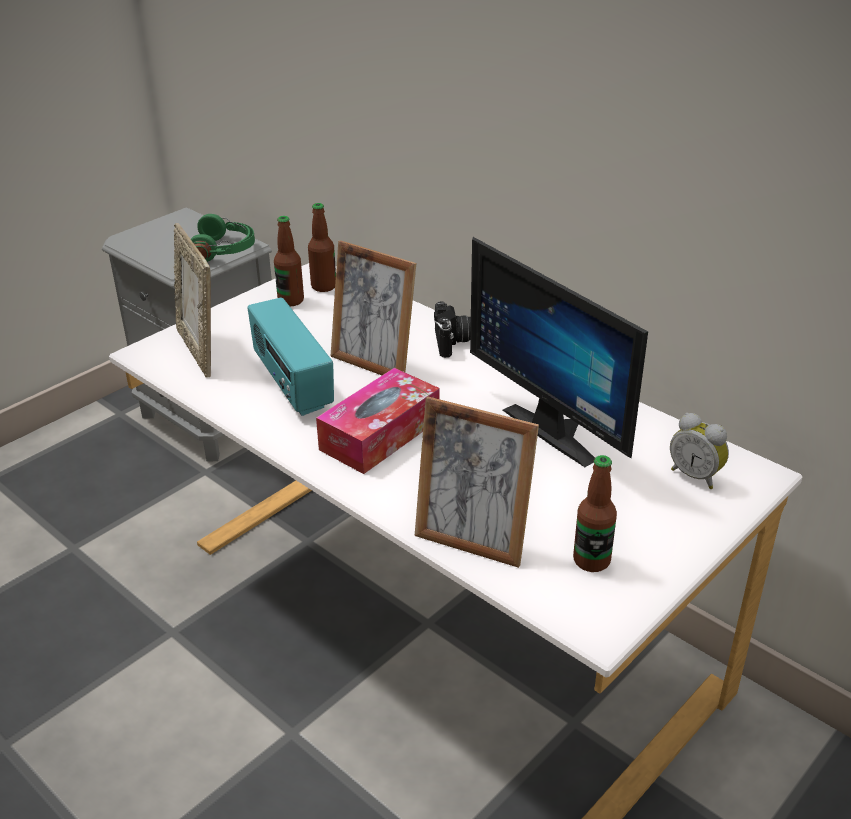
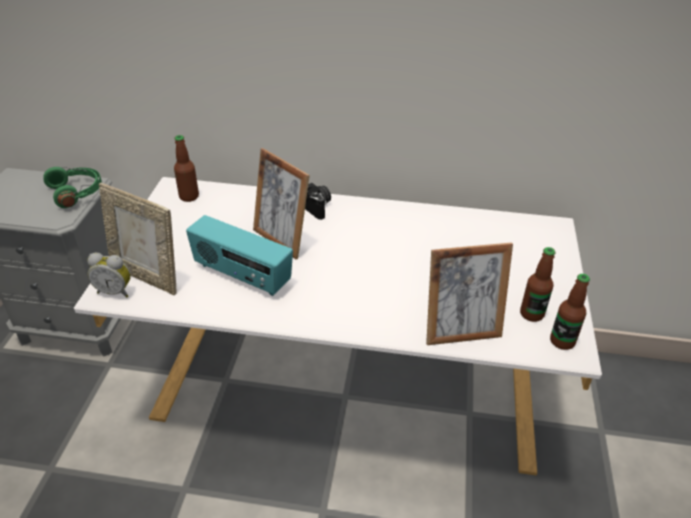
camera: 35 degrees left, 5 degrees up
bottle [274,216,304,306] -> bottle moved to [550,274,590,350]
tissue box [316,368,439,474] -> none
picture frame [331,240,416,375] -> picture frame turned 45 degrees clockwise [253,148,310,259]
monitor [470,237,648,467] -> none
alarm clock [670,413,729,489] -> alarm clock moved to [87,253,131,298]

